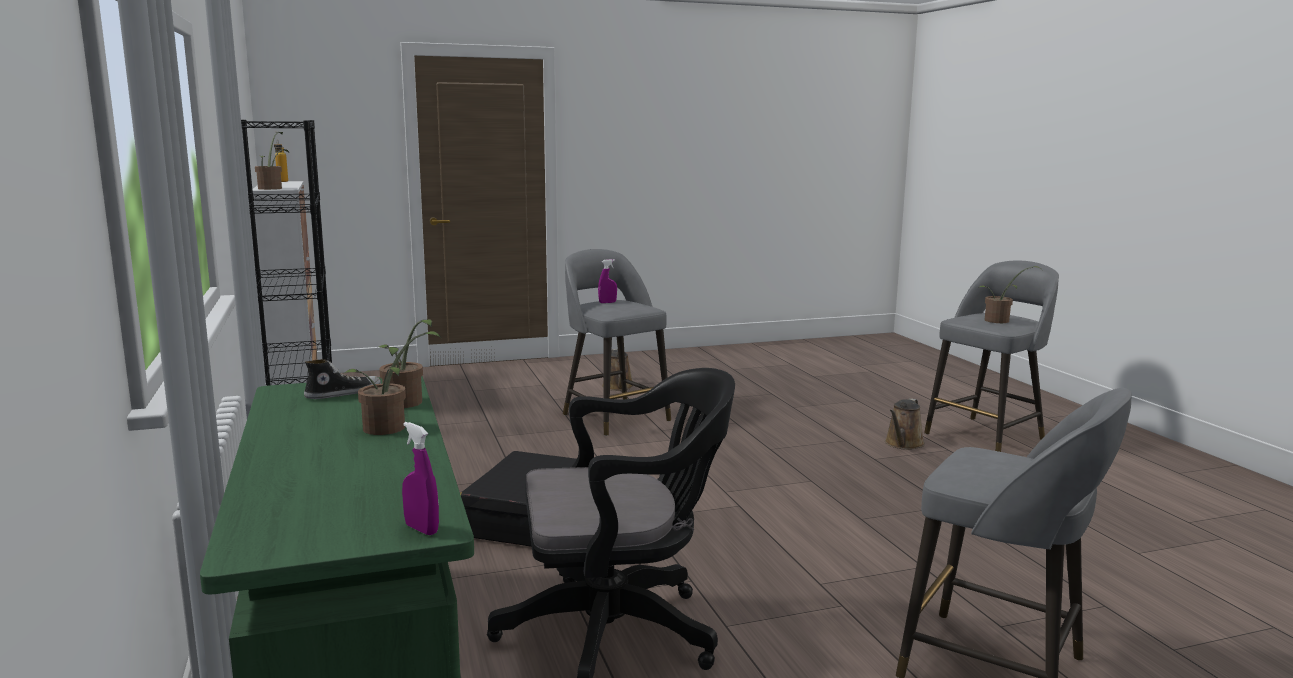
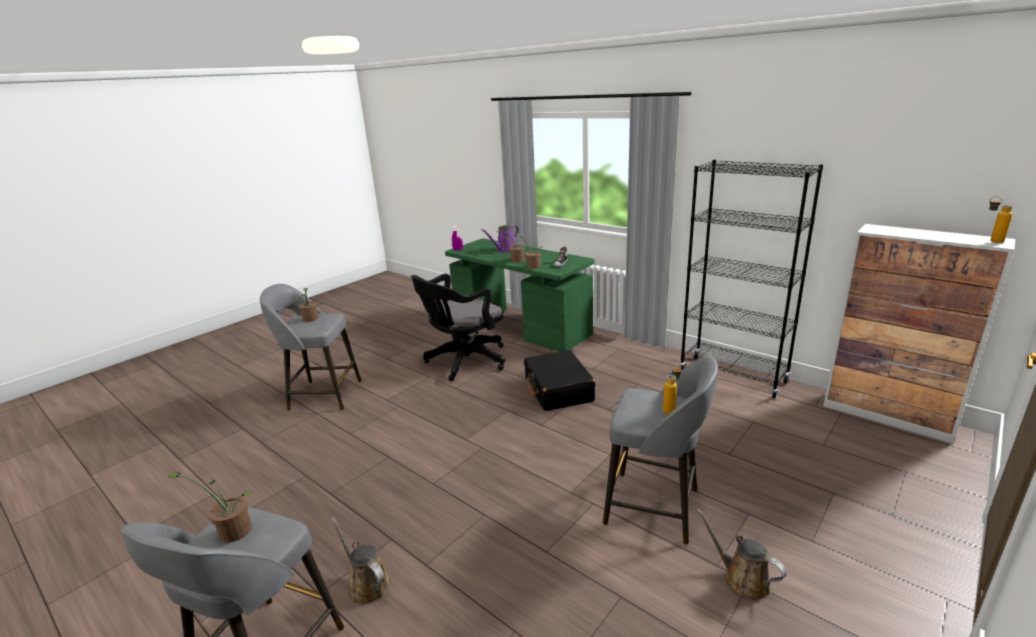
camera: 150 degrees right, 10 degrees up
potted plant [255,132,289,190] -> potted plant moved to [295,288,319,322]
purple spray bottle [598,259,617,303] -> bottle [663,364,682,414]
brown watering can [885,398,925,450] -> brown watering can turned 45 degrees counterclockwise [331,517,390,605]
none -> purple watering can [481,225,519,253]

